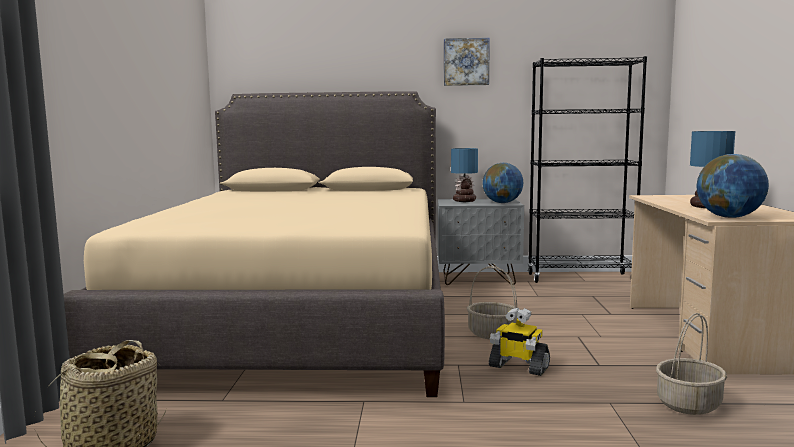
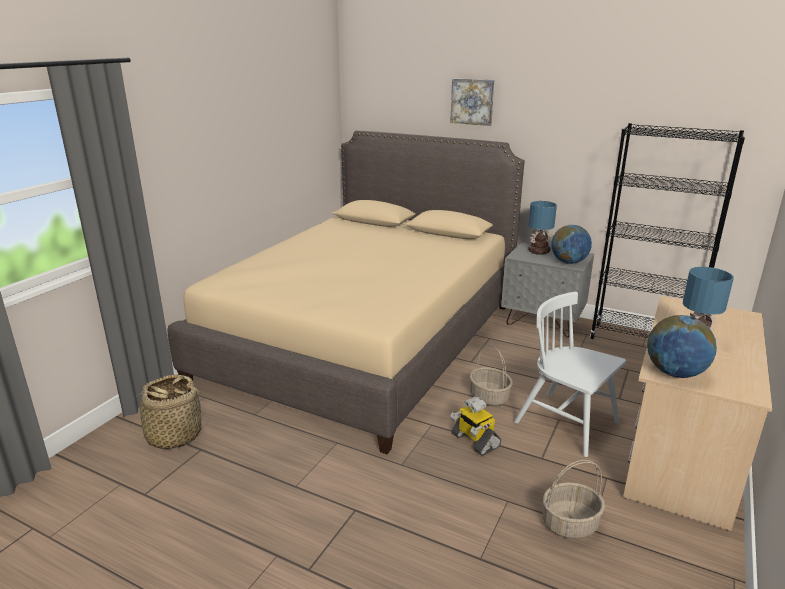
camera: 25 degrees right, 15 degrees up
picture [444,38,490,86] -> picture moved to [450,79,494,126]
none -> white chair [514,291,626,457]

